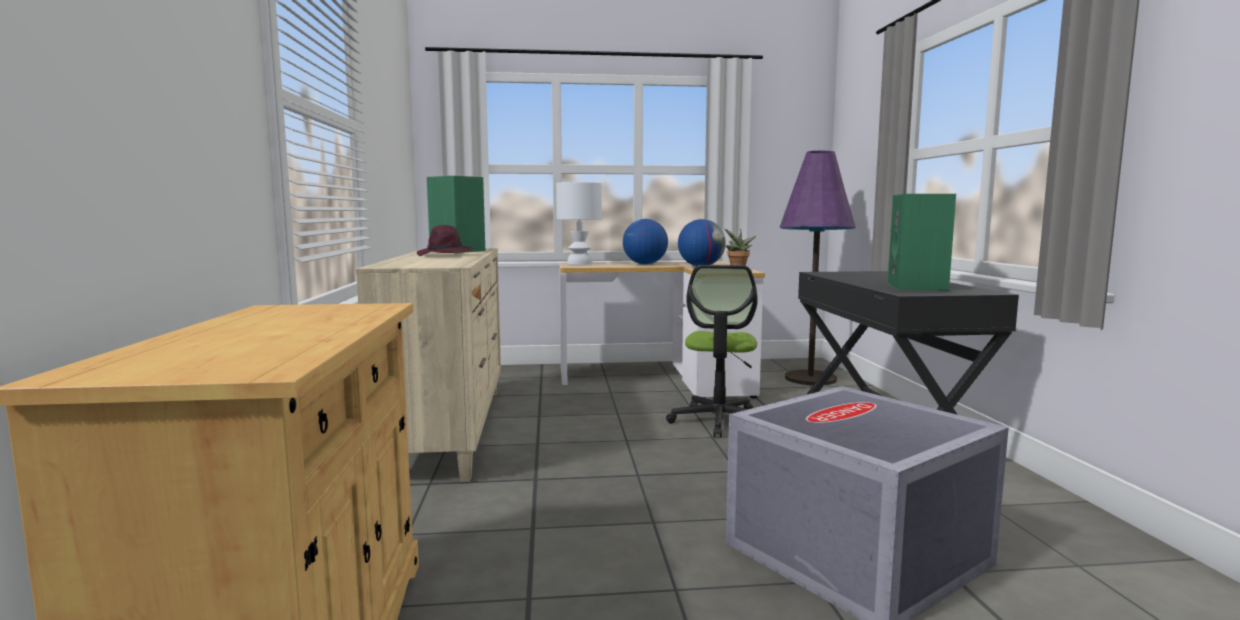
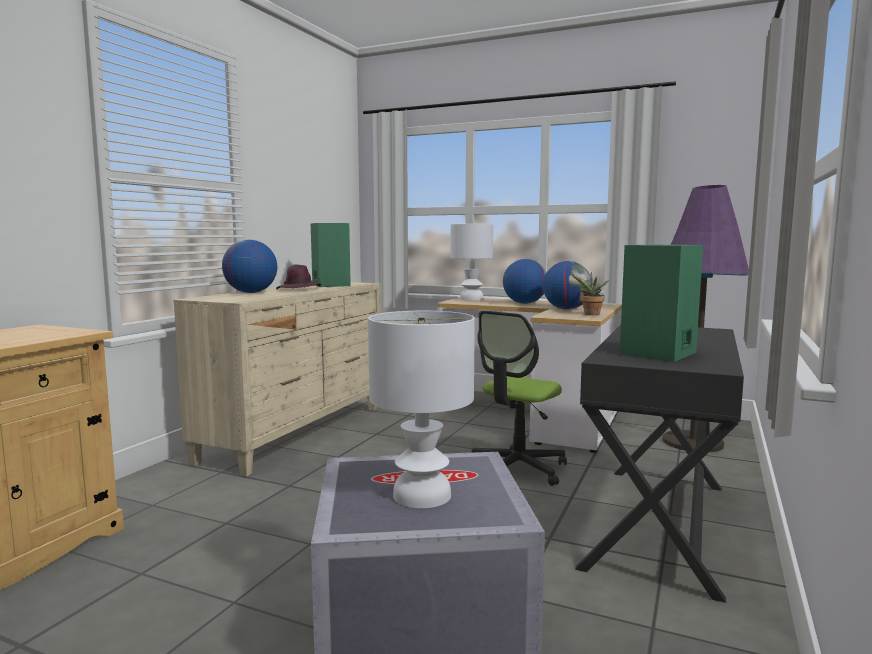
camera: 30 degrees right, 0 degrees up
none -> globe [222,240,277,293]
none -> white table lamp [368,311,475,509]

